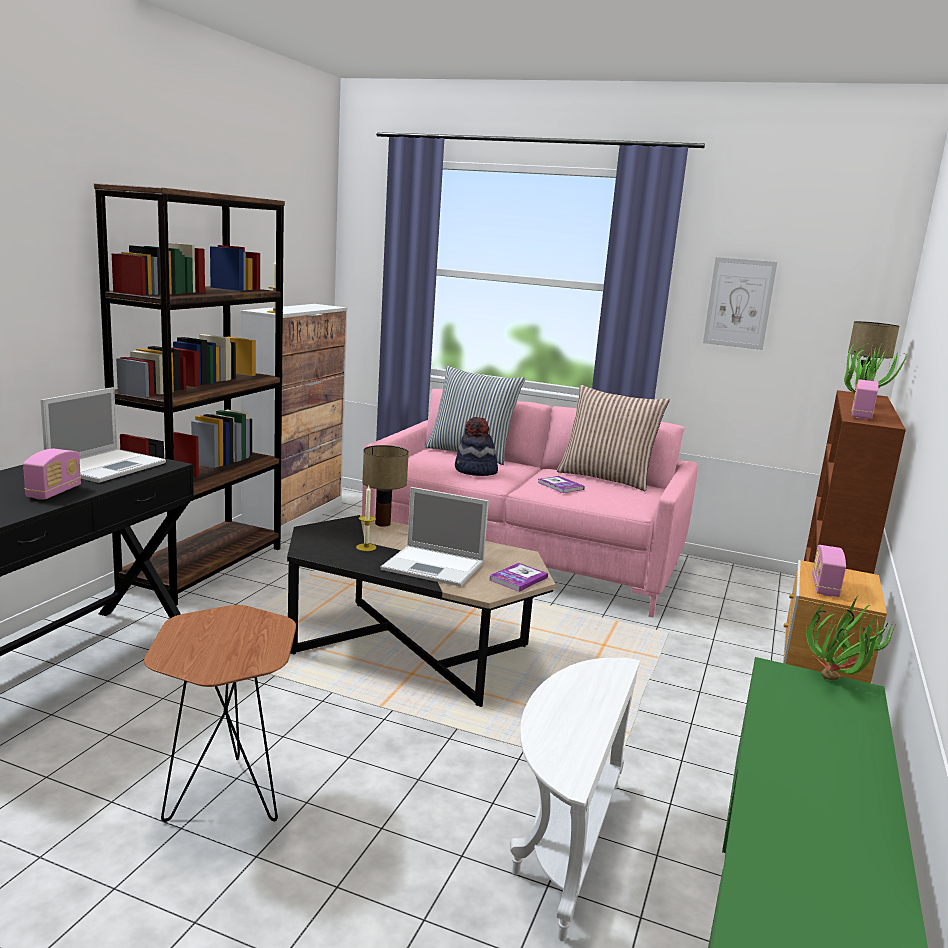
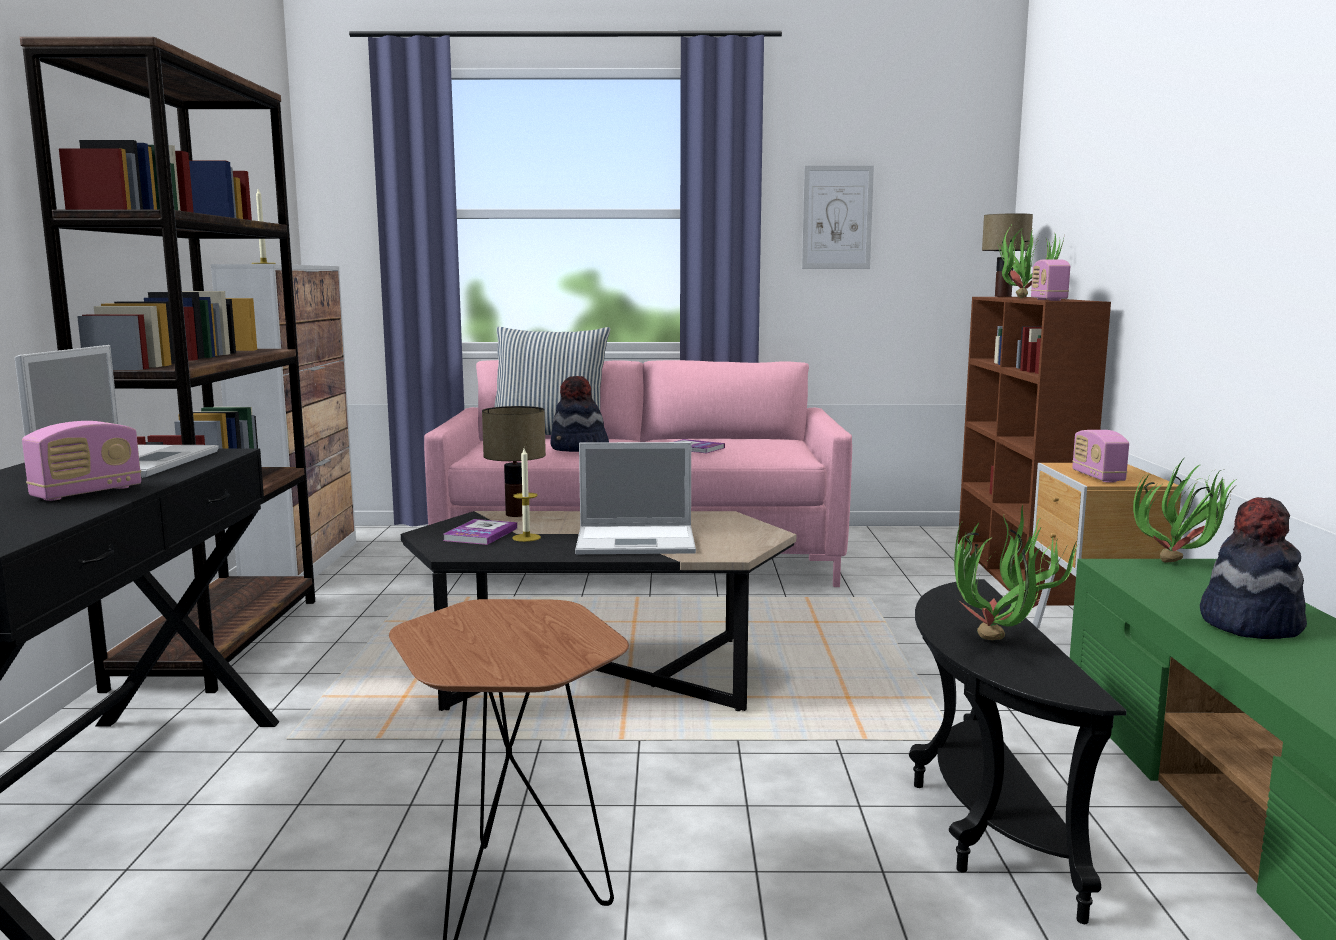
camera: 20 degrees left, 5 degrees down
radio [23,449,81,500] -> radio turned 45 degrees clockwise [22,421,141,501]
book [489,563,548,592] -> book moved to [443,519,517,545]
white side table [510,658,640,941] -> black side table [909,579,1127,924]
pillow [557,385,670,492] -> none
none -> potted plant [954,505,1079,640]
none -> hat [1200,497,1307,639]

